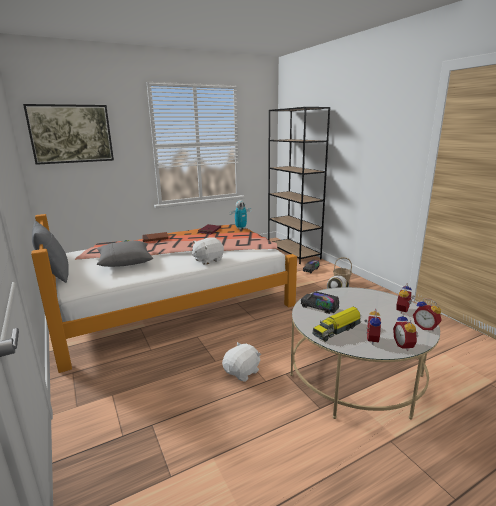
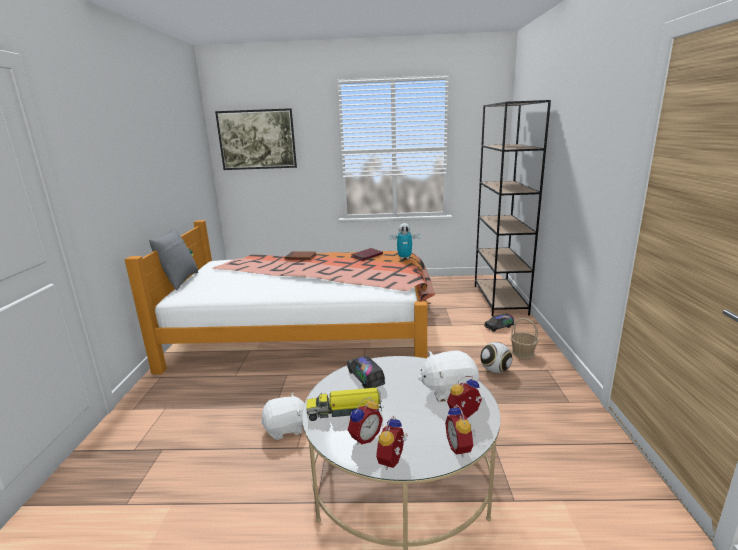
camera: 30 degrees right, 0 degrees up
grey pillow [97,240,153,267] -> none
white plush toy [192,237,224,265] -> white plush toy moved to [418,351,479,402]

